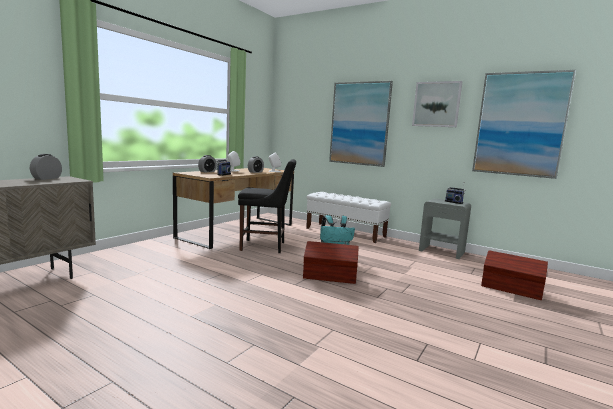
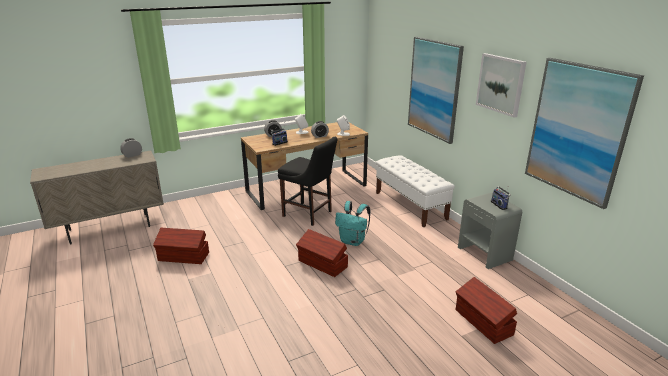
camera: 30 degrees right, 15 degrees up
none -> brown storage box [153,228,209,264]

